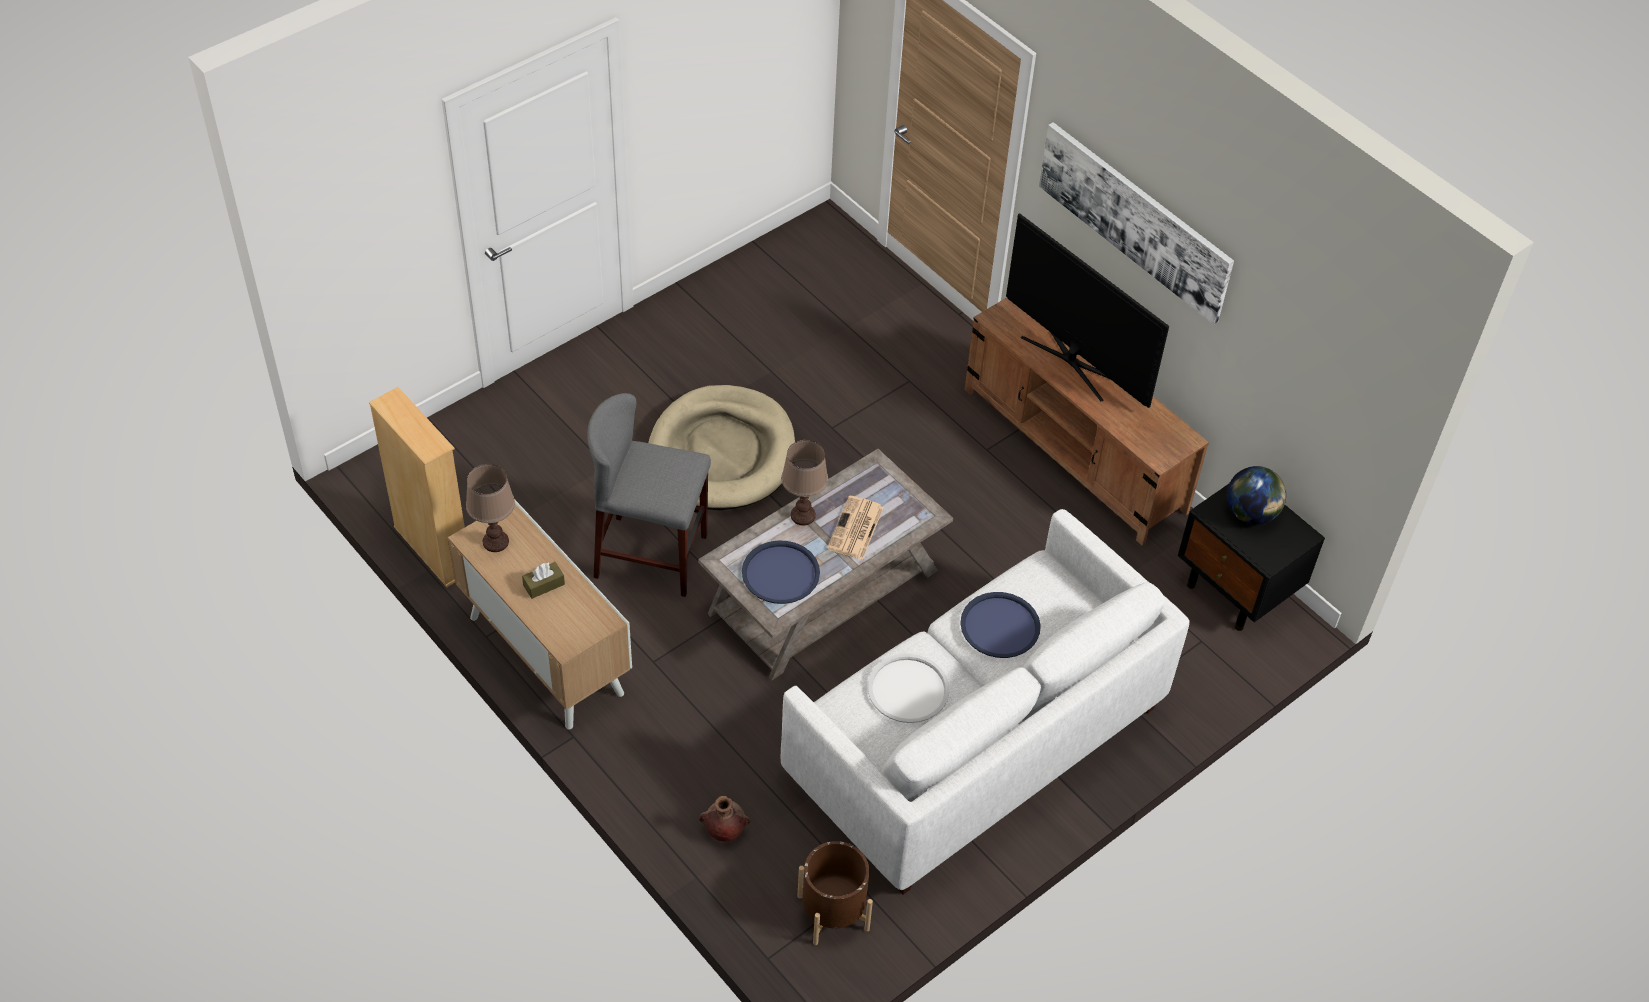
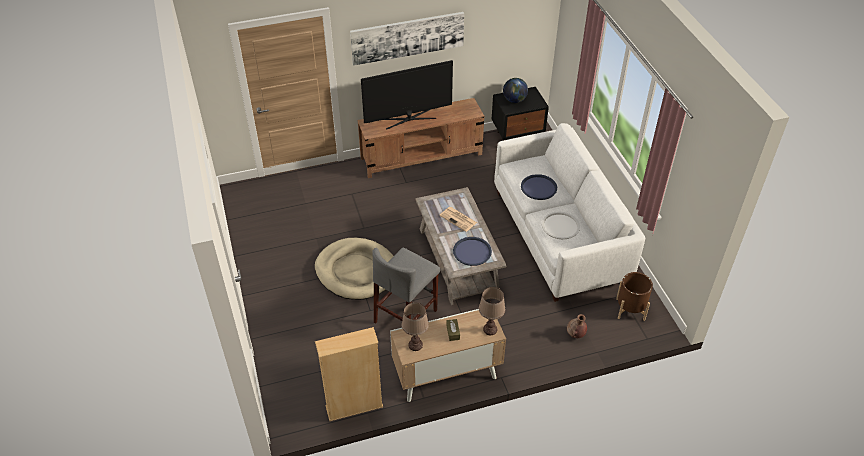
camera: 65 degrees left, 5 degrees down
brown table lamp [781,440,828,525] -> brown table lamp moved to [479,287,505,335]

